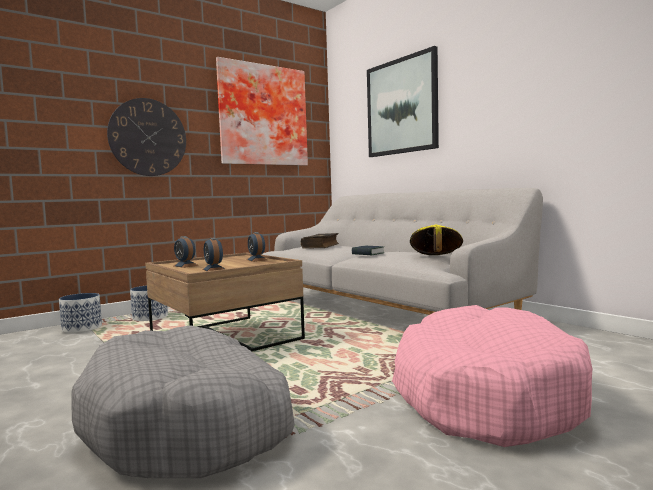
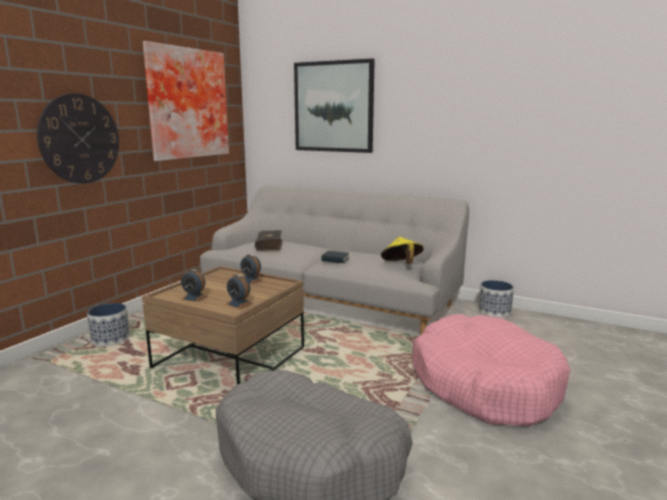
camera: 25 degrees left, 10 degrees up
planter [59,293,102,333] -> planter moved to [479,280,514,318]

